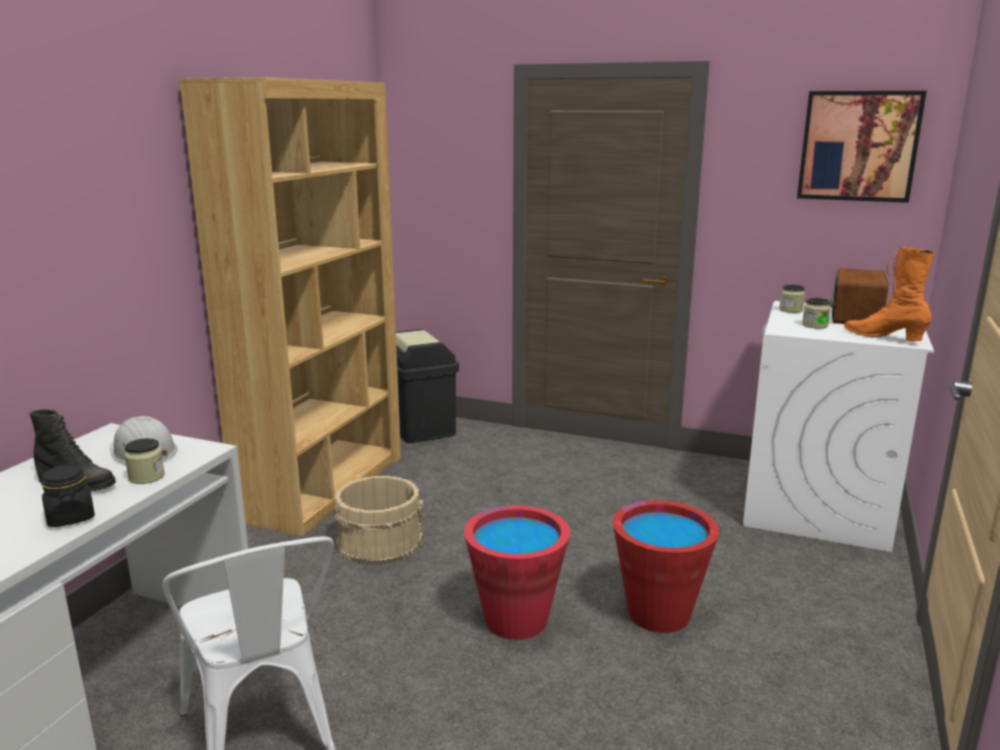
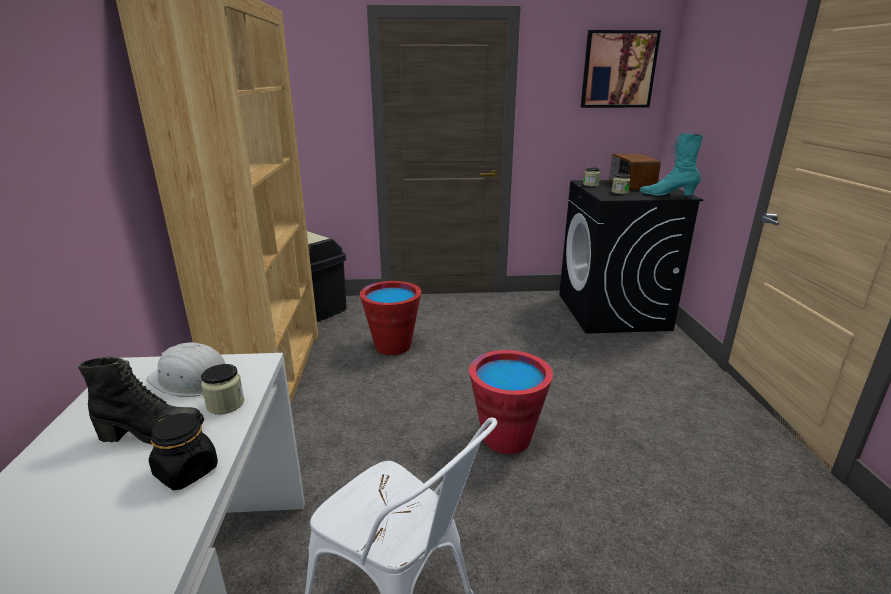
camera: 25 degrees left, 5 degrees up
beige bucket [334,476,423,565] -> none
red bucket [613,500,719,633] -> red bucket moved to [360,281,421,355]
white washing machine [743,301,934,552] -> black washing machine [559,180,703,334]
orange boot [844,247,935,342] -> turquoise boot [639,133,703,196]

